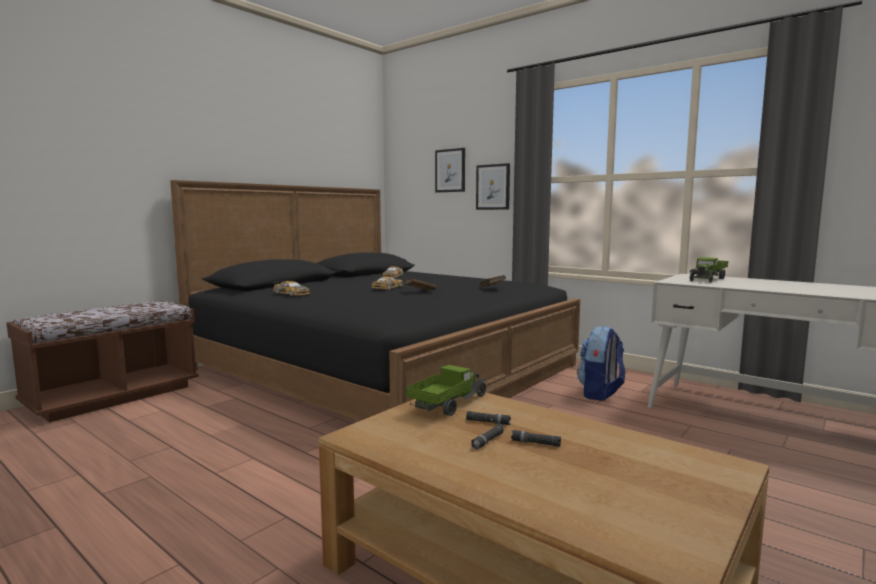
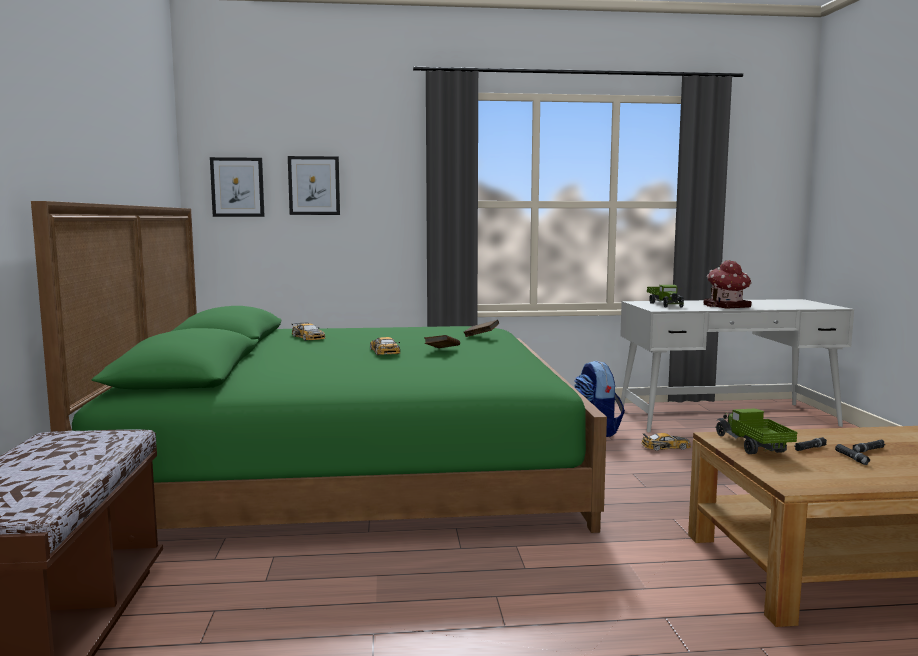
camera: 45 degrees left, 0 degrees up
black bed [170,180,580,421] -> green bed [31,201,607,533]
toy car [273,281,310,296] -> toy car moved to [641,433,691,451]
picture [476,163,510,210] -> picture moved to [210,157,265,217]
none -> toy house [704,260,752,309]

